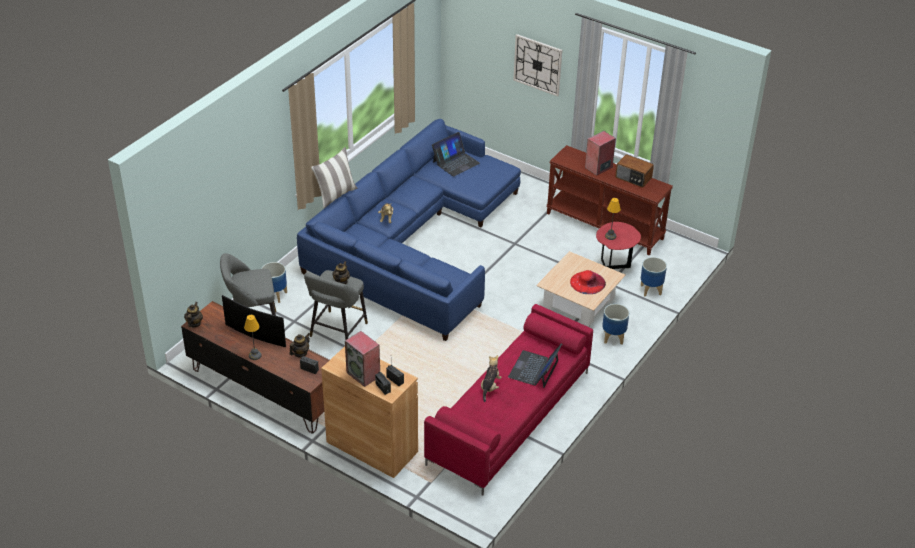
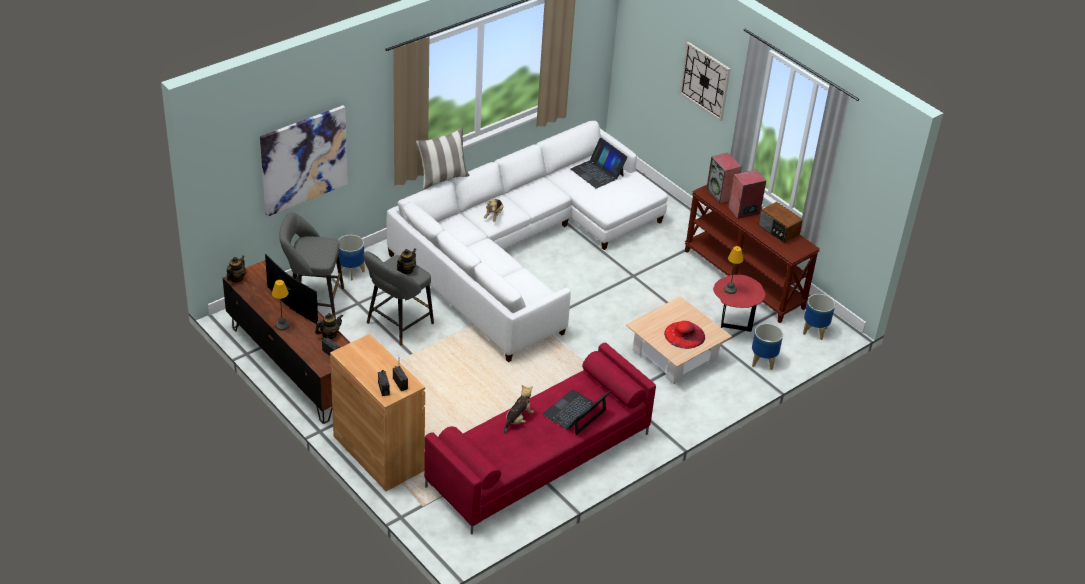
camera: 15 degrees right, 0 degrees up
blue sofa [297,119,521,341] -> white sofa [387,121,668,362]
speaker [345,331,380,387] -> speaker moved to [706,153,742,204]
laptop [432,132,480,177] -> laptop turned 75 degrees clockwise [571,138,627,189]
planter [602,304,629,345] -> planter moved to [803,294,835,340]
none -> picture [260,105,348,217]

